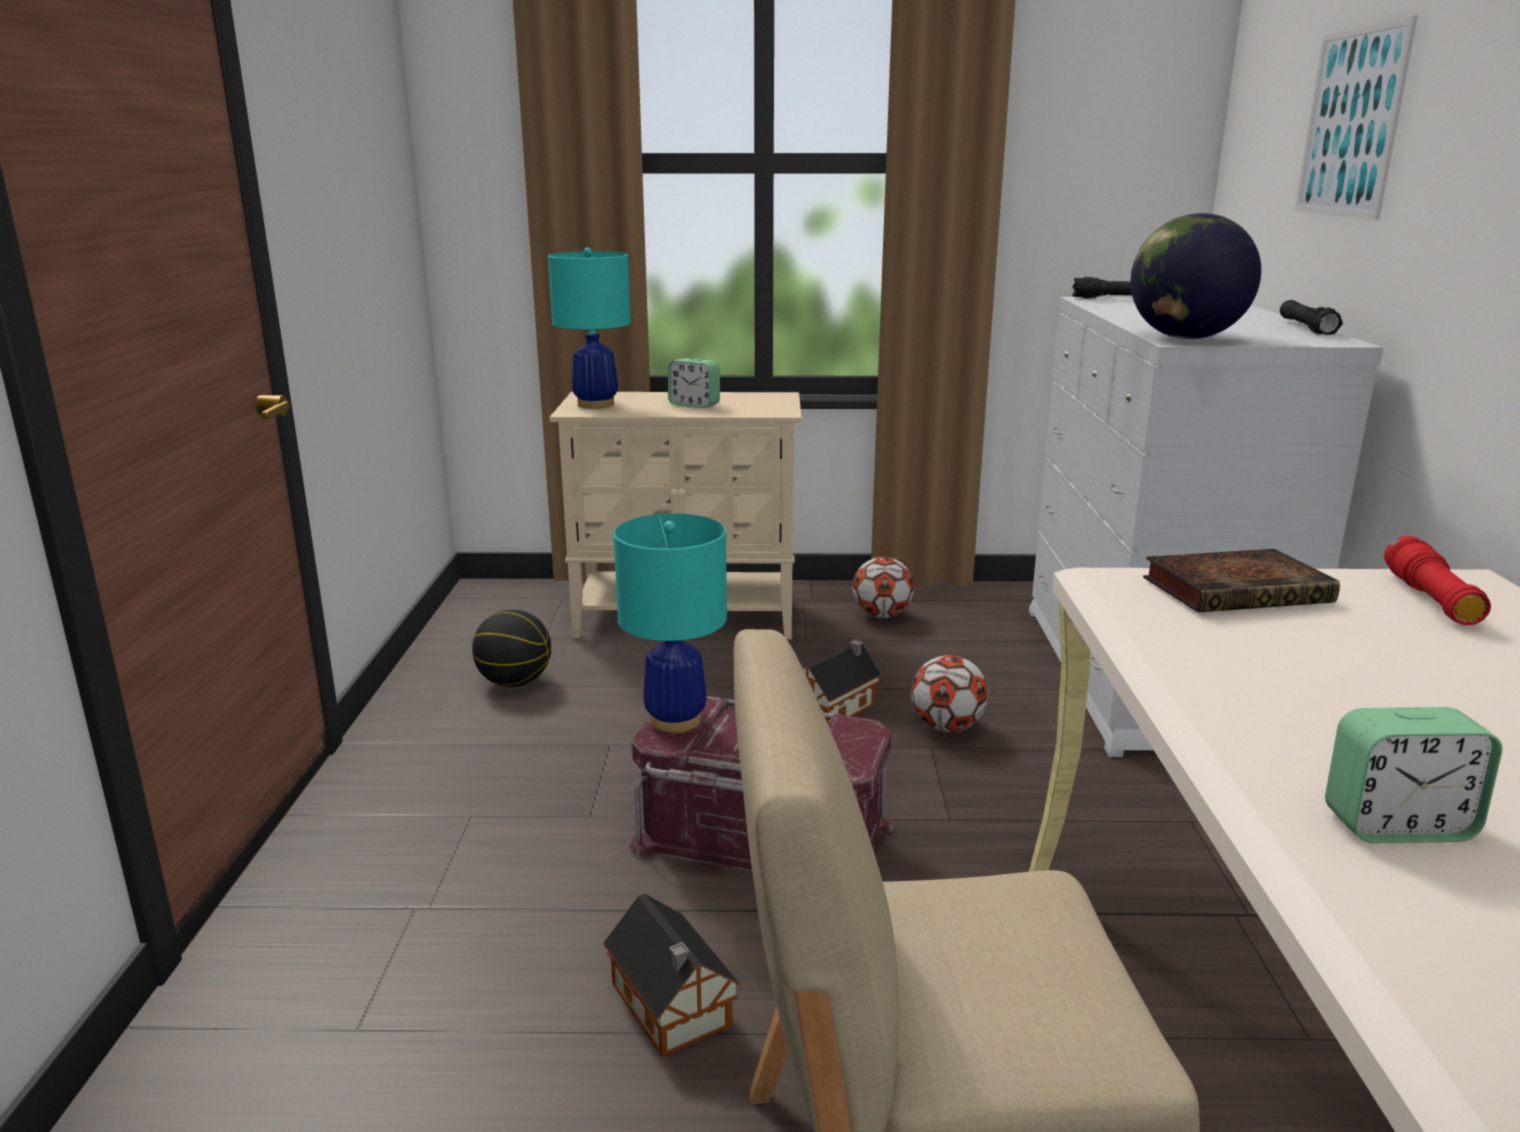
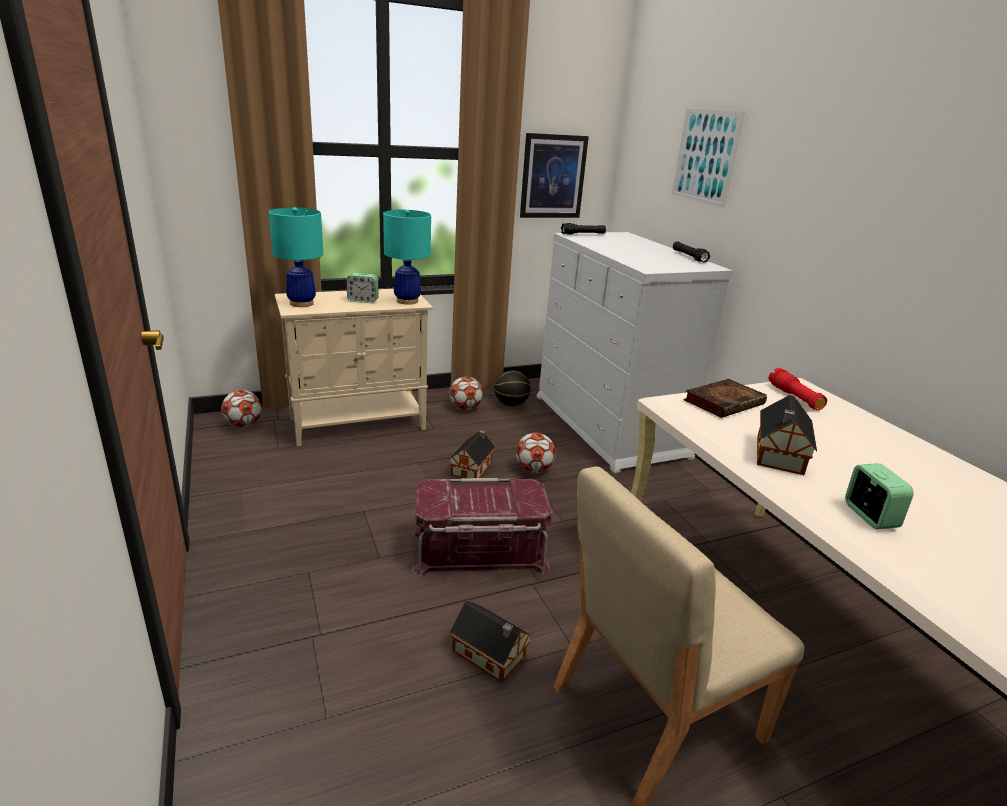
camera: 25 degrees left, 5 degrees up
basketball [472,610,551,687] -> basketball moved to [494,370,531,406]
turquoise table lamp [614,513,727,733] -> turquoise table lamp moved to [383,209,431,305]
globe [1131,213,1261,339] -> none
alarm clock [1325,707,1503,843] -> alarm clock turned 75 degrees counterclockwise [845,463,913,529]
none -> football [221,390,262,428]
none -> picture [520,133,589,218]
none -> toy house [757,395,817,475]

